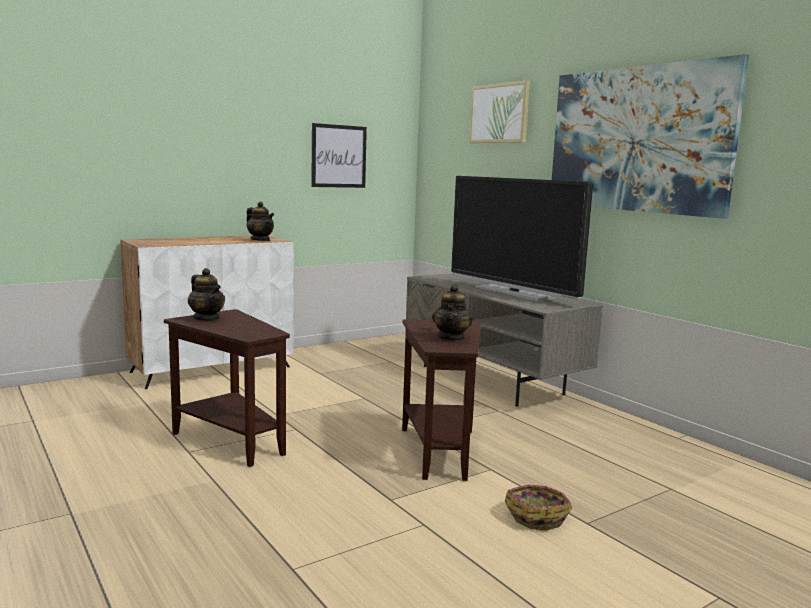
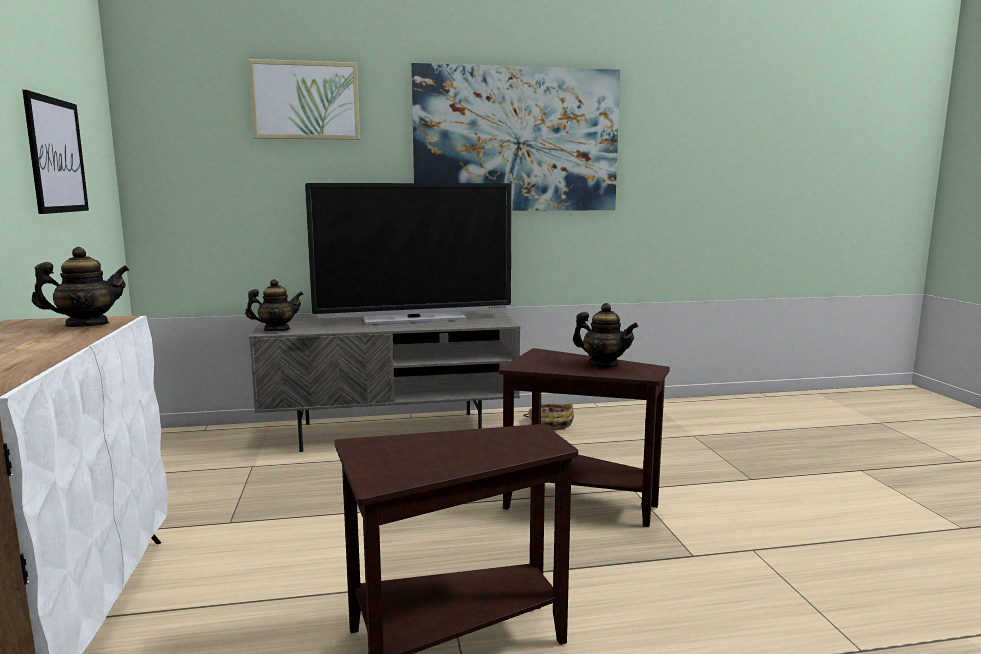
camera: 65 degrees left, 0 degrees up
teapot [188,268,225,321] -> teapot moved to [245,279,304,331]
basket [505,484,573,530] -> basket moved to [523,403,574,430]

